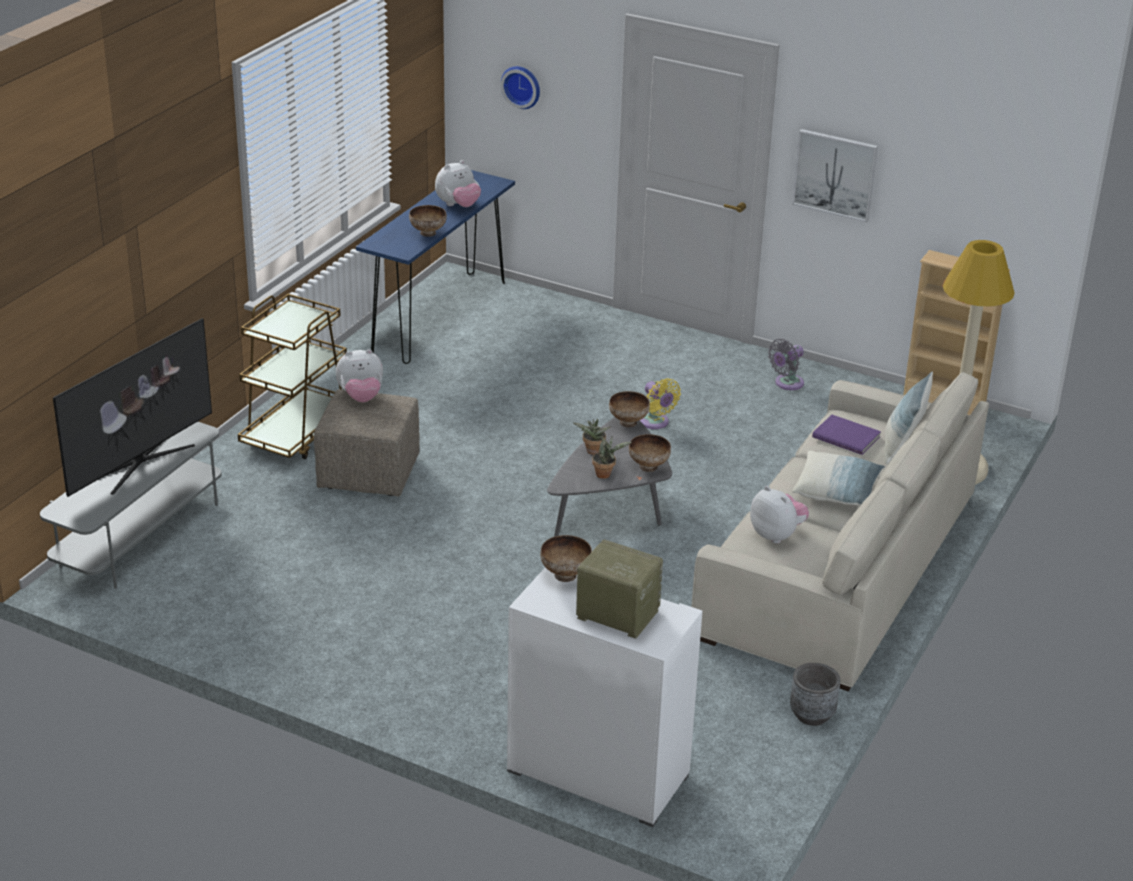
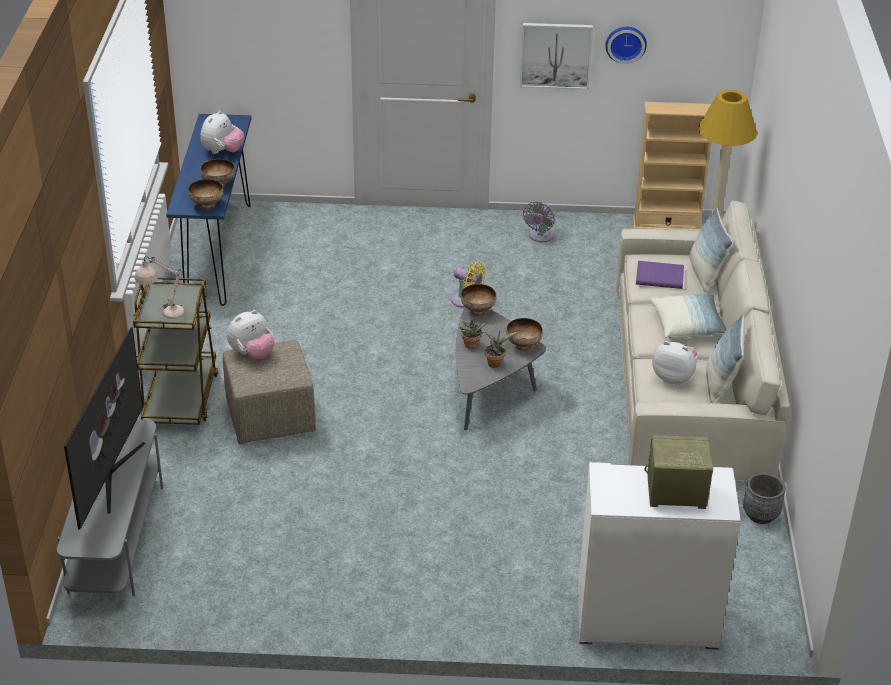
camera: 25 degrees left, 5 degrees up
wall clock [501,66,540,109] -> wall clock moved to [605,27,647,64]
bowl [540,535,592,582] -> bowl moved to [188,179,224,210]
none -> beige table lamp [135,256,185,319]
none -> pillow [706,314,745,403]

